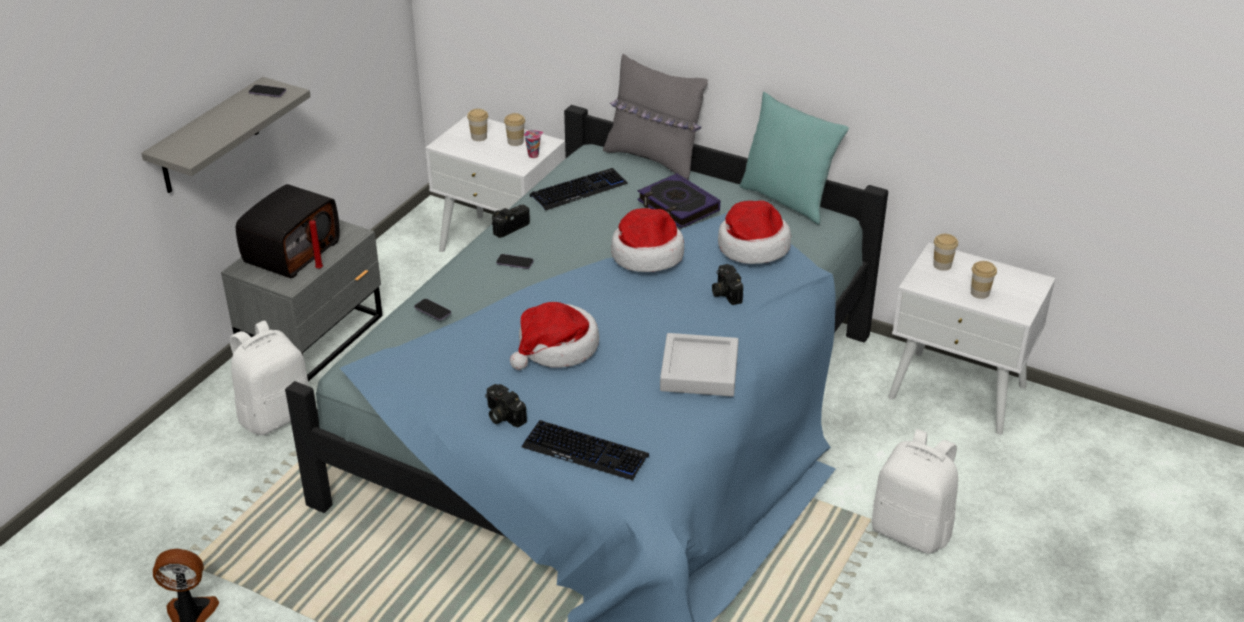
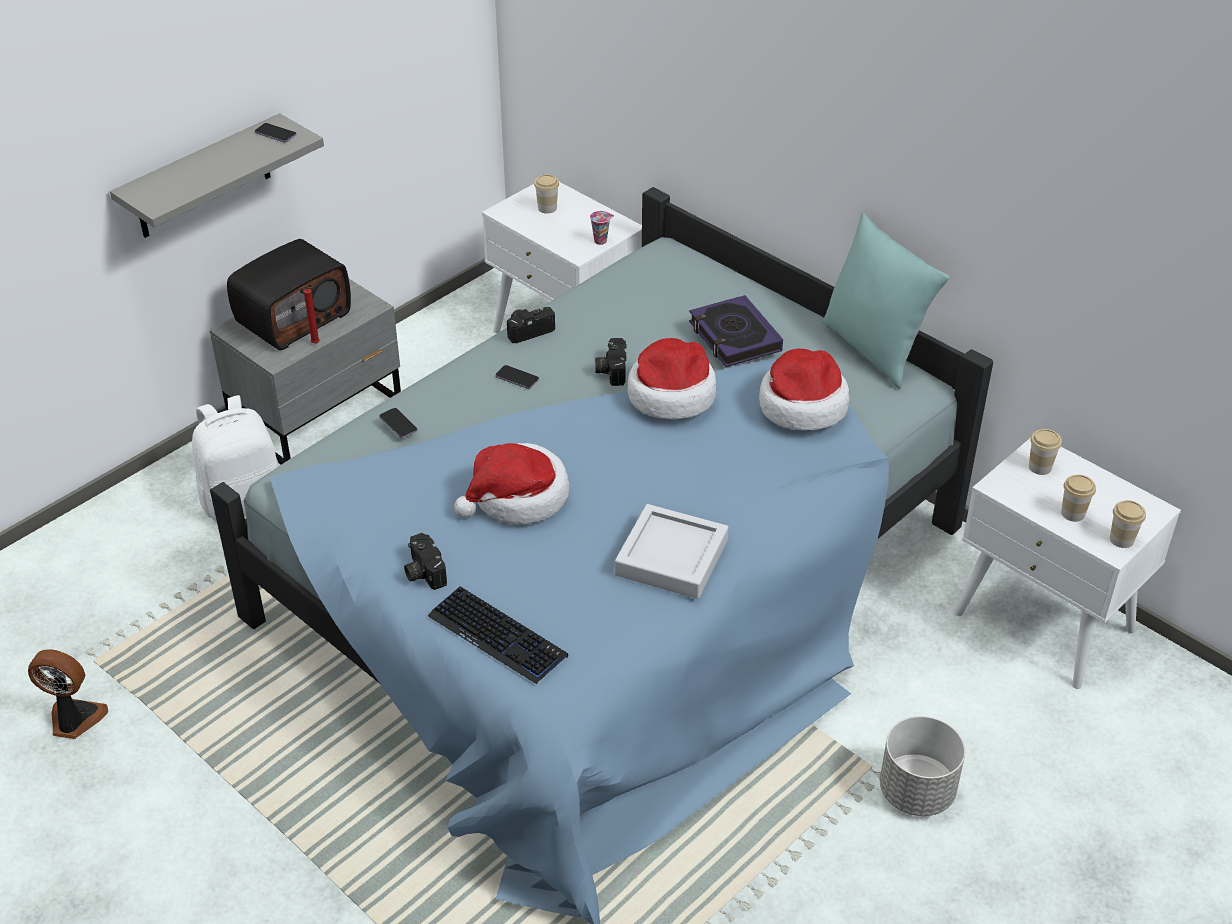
camera: 15 degrees right, 5 degrees up
cup [504,113,525,146] -> cup moved to [1110,500,1146,548]
keyboard [530,168,628,211] -> none
grey pillow [603,54,708,180] -> none
camera [712,264,743,305] -> camera moved to [595,338,627,386]
white backpack [872,429,958,554] -> grey planter [880,716,965,816]

